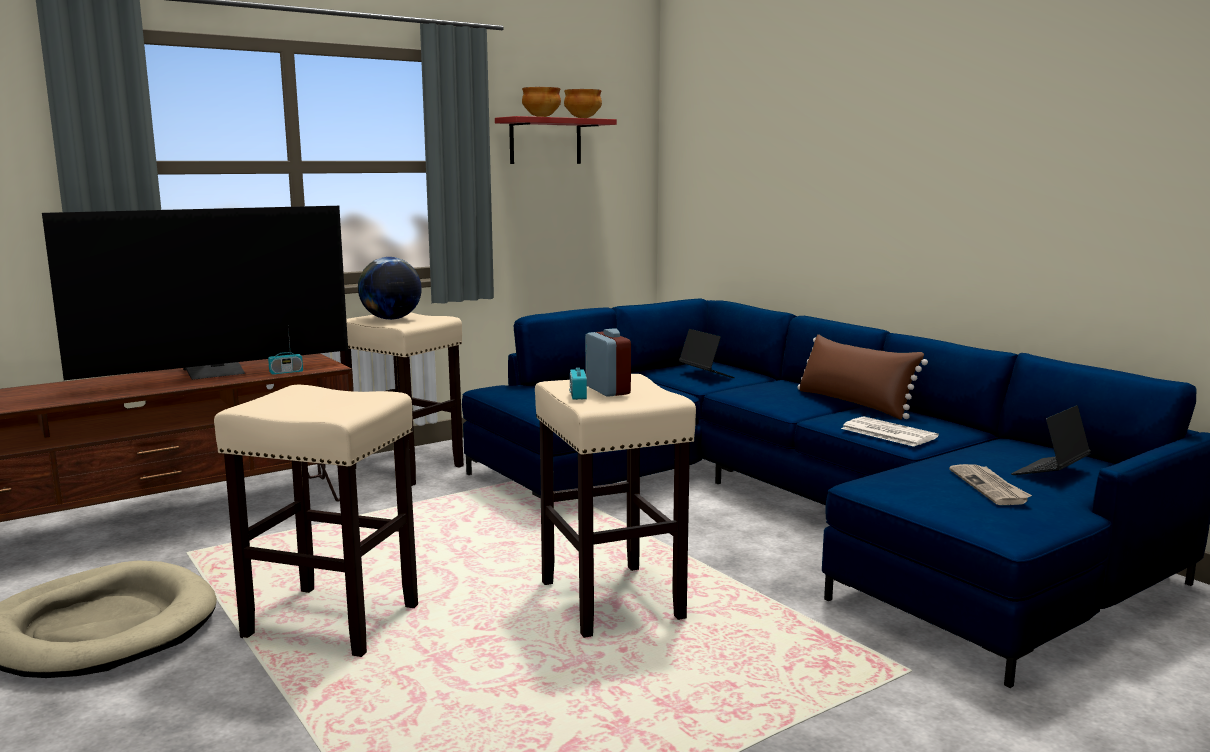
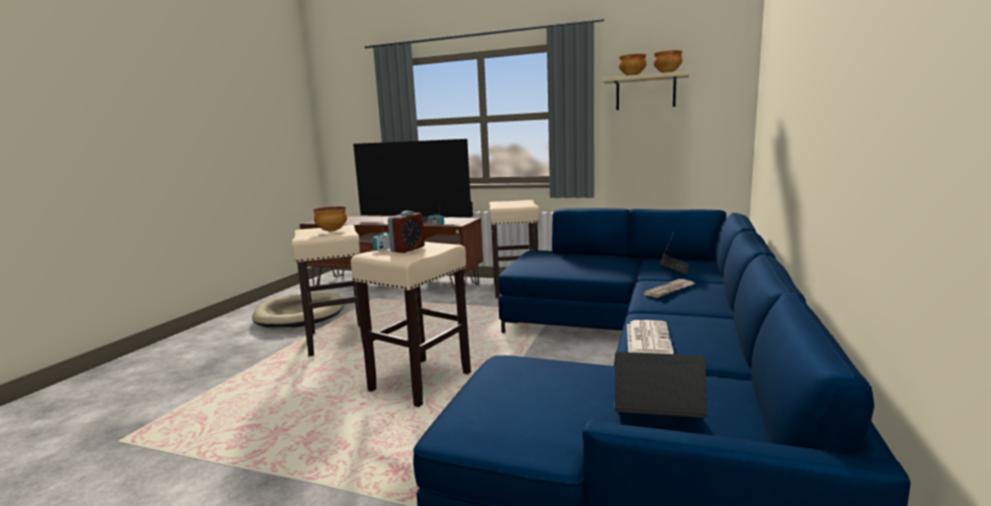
camera: 55 degrees right, 0 degrees up
globe [358,257,422,320] -> none
red shelf [495,116,617,164] -> beige shelf [602,71,689,110]
brown pillow [797,334,928,420] -> none
newspaper [949,464,1032,505] -> newspaper moved to [643,279,696,298]
none -> bowl [313,207,347,231]

